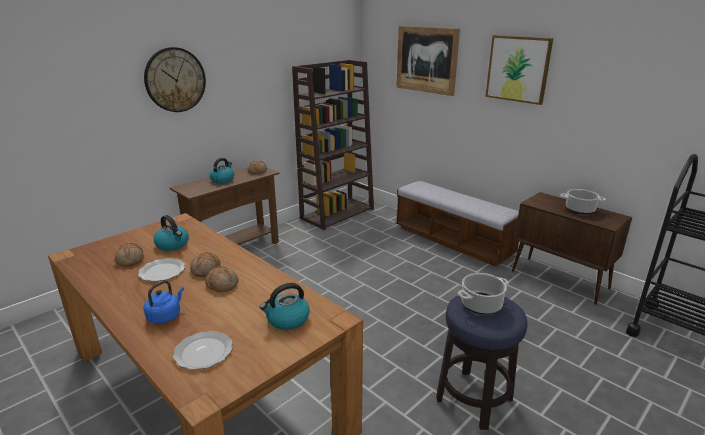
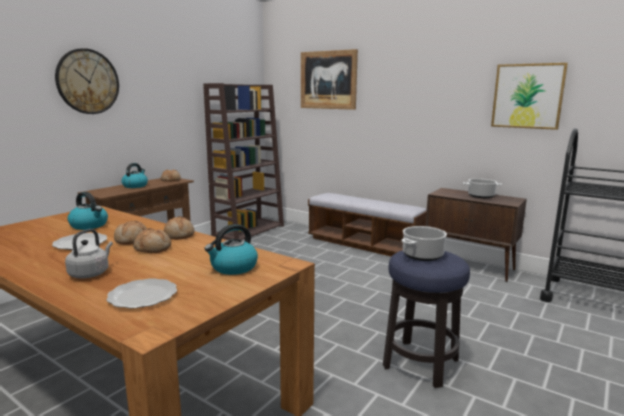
camera: 10 degrees left, 10 degrees down
bread [115,243,144,266] -> bread moved to [164,216,195,240]
blue kettle [143,280,184,324] -> grey kettle [65,229,113,279]
picture [485,35,553,105] -> picture moved to [491,63,568,130]

